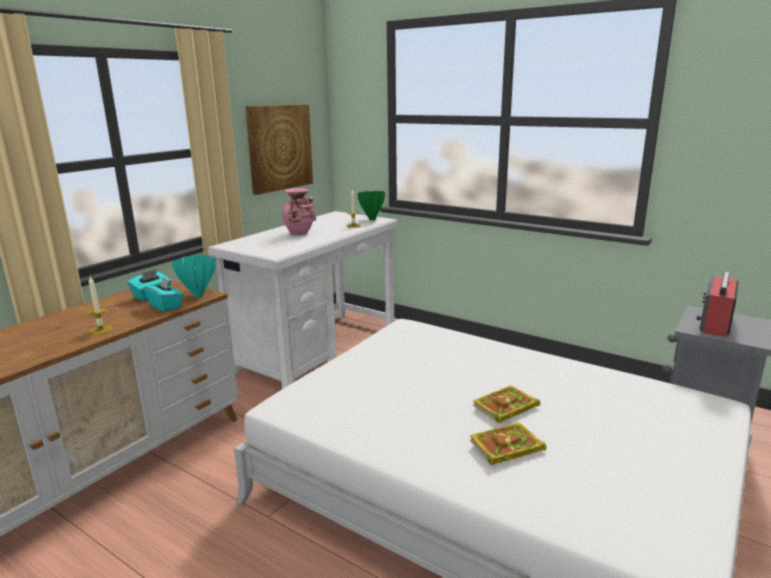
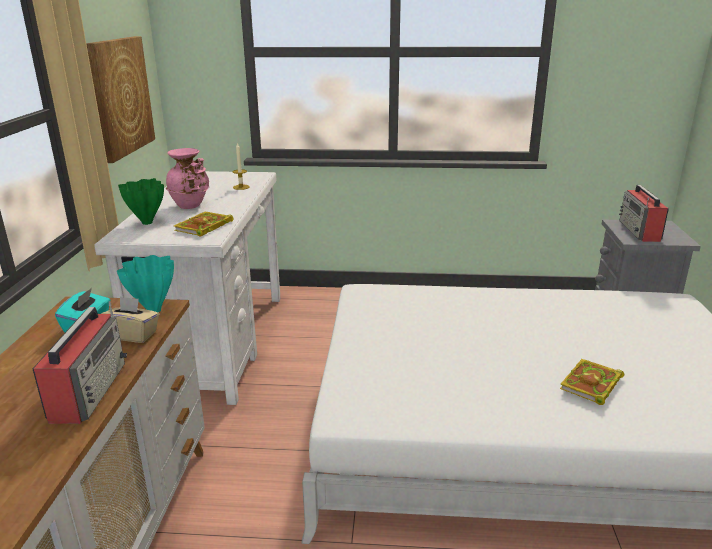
camera: 30 degrees left, 5 degrees up
candle [87,277,113,334] -> radio [33,301,127,424]
turquoise tissue box [144,277,183,312] -> beige tissue box [101,296,159,343]
green vase [357,191,385,220] -> green vase moved to [118,178,164,225]
book [473,385,541,423] -> book moved to [174,212,234,236]

